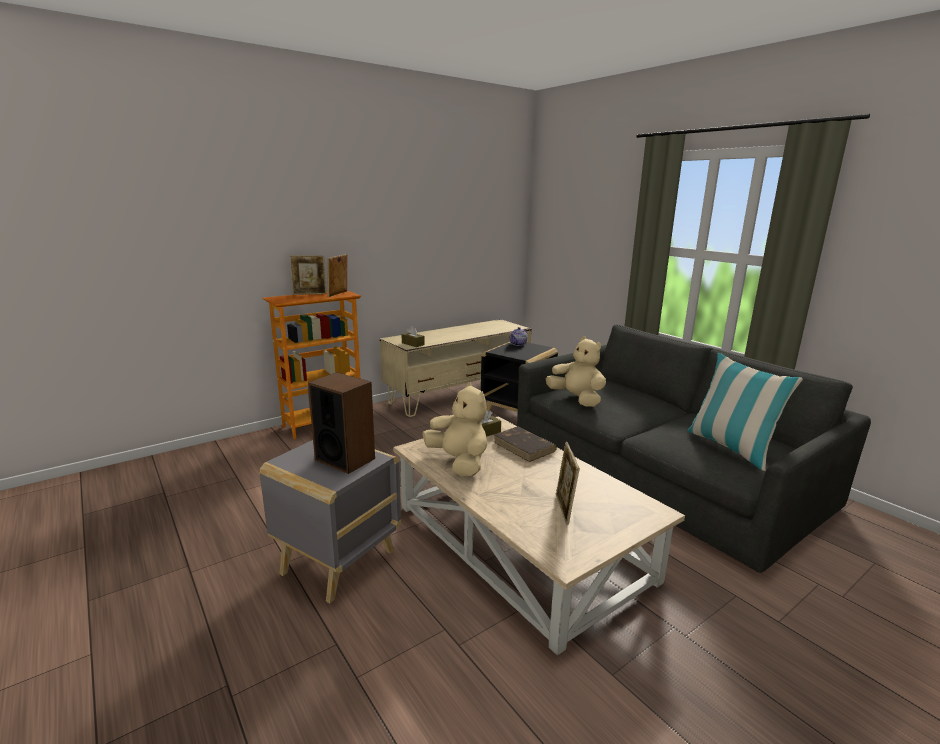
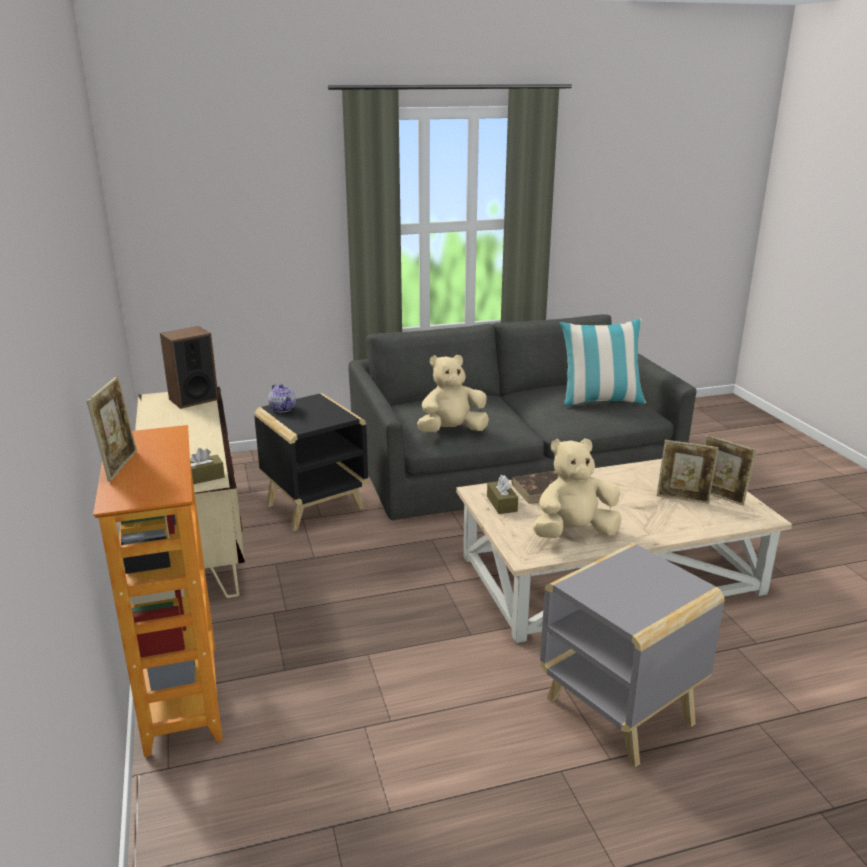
camera: 70 degrees left, 5 degrees up
speaker [308,372,375,474] -> speaker moved to [160,326,219,409]
picture frame [327,254,347,297] -> picture frame moved to [704,435,757,506]

